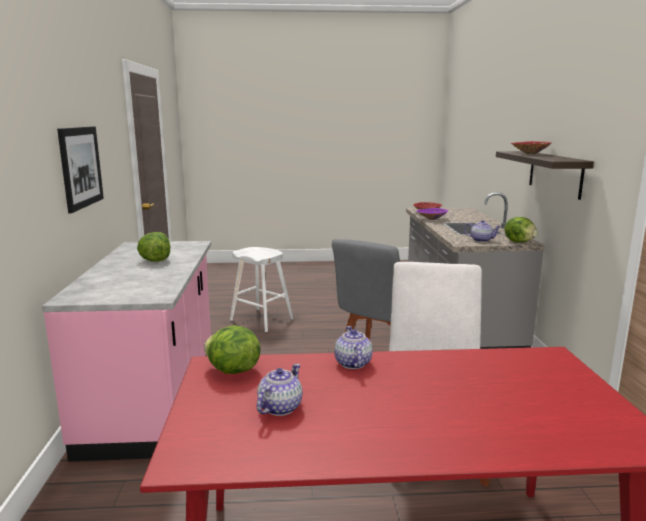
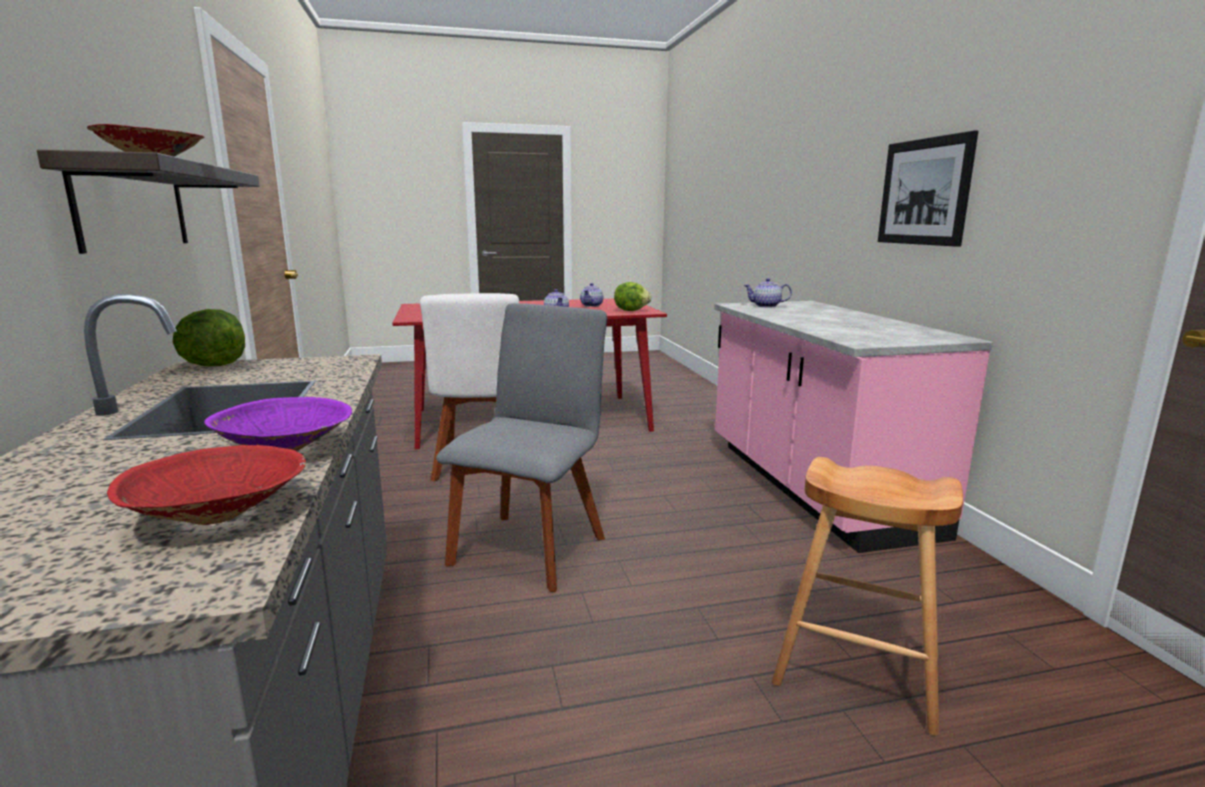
camera: 170 degrees right, 0 degrees up
lettuce [137,232,170,262] -> none
white stool [230,247,294,332] -> brown stool [772,457,963,736]
teapot [464,220,501,242] -> teapot moved to [744,278,792,307]

